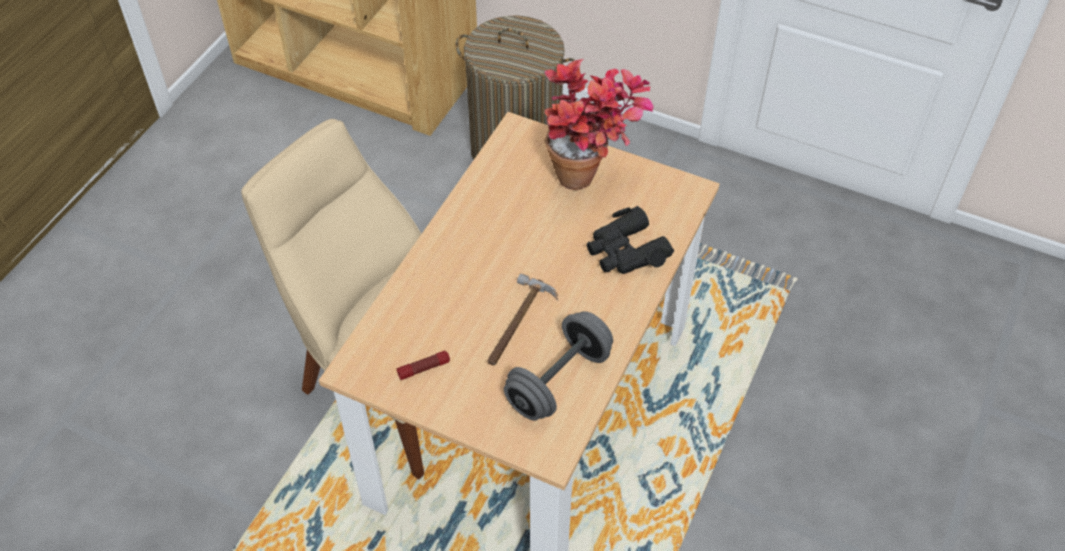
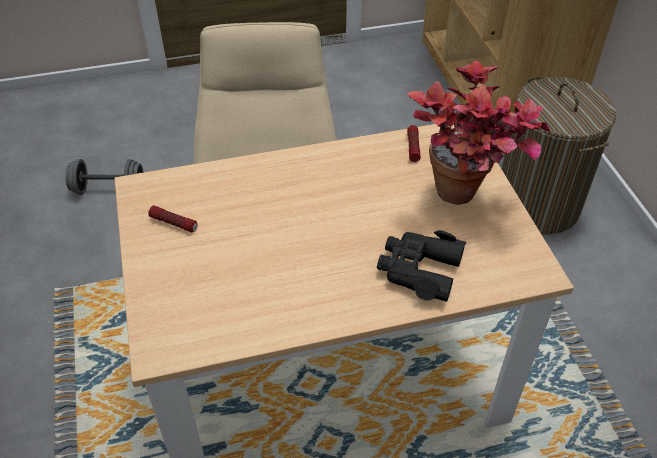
camera: 50 degrees right, 5 degrees down
hammer [488,273,558,365] -> none
grey dumbbell [504,311,613,421] -> grey dumbbell moved to [65,159,144,195]
none -> flashlight [407,125,421,162]

